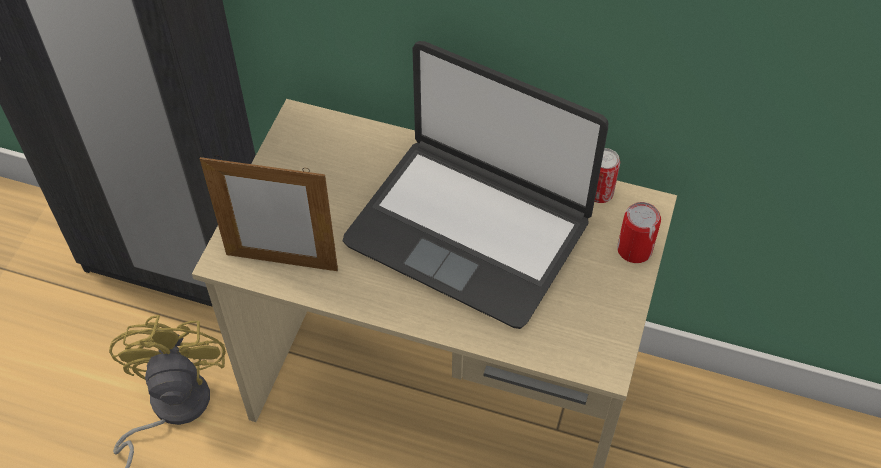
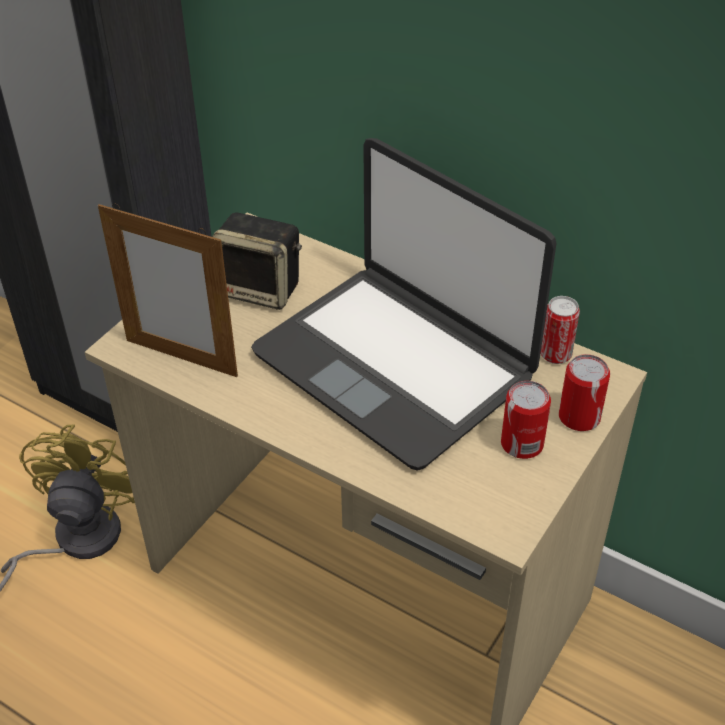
camera: 15 degrees right, 10 degrees down
none -> speaker [212,212,302,310]
none -> can [501,381,551,459]

